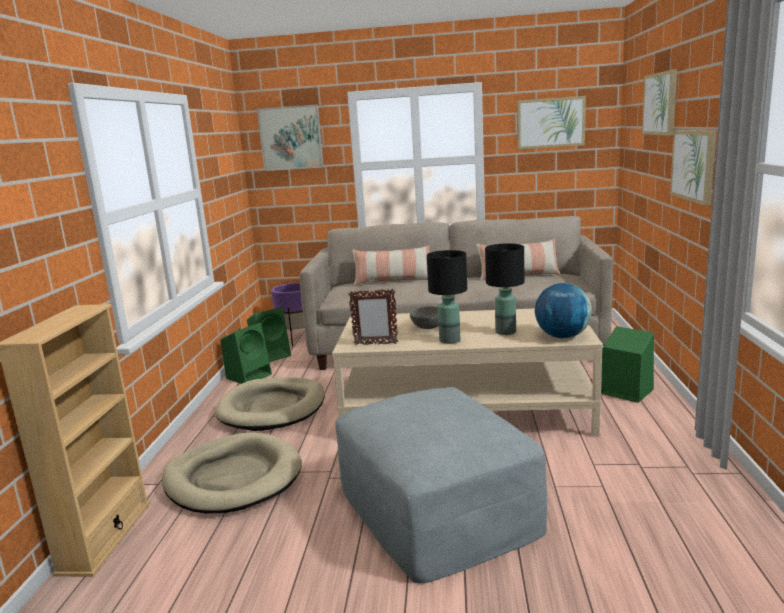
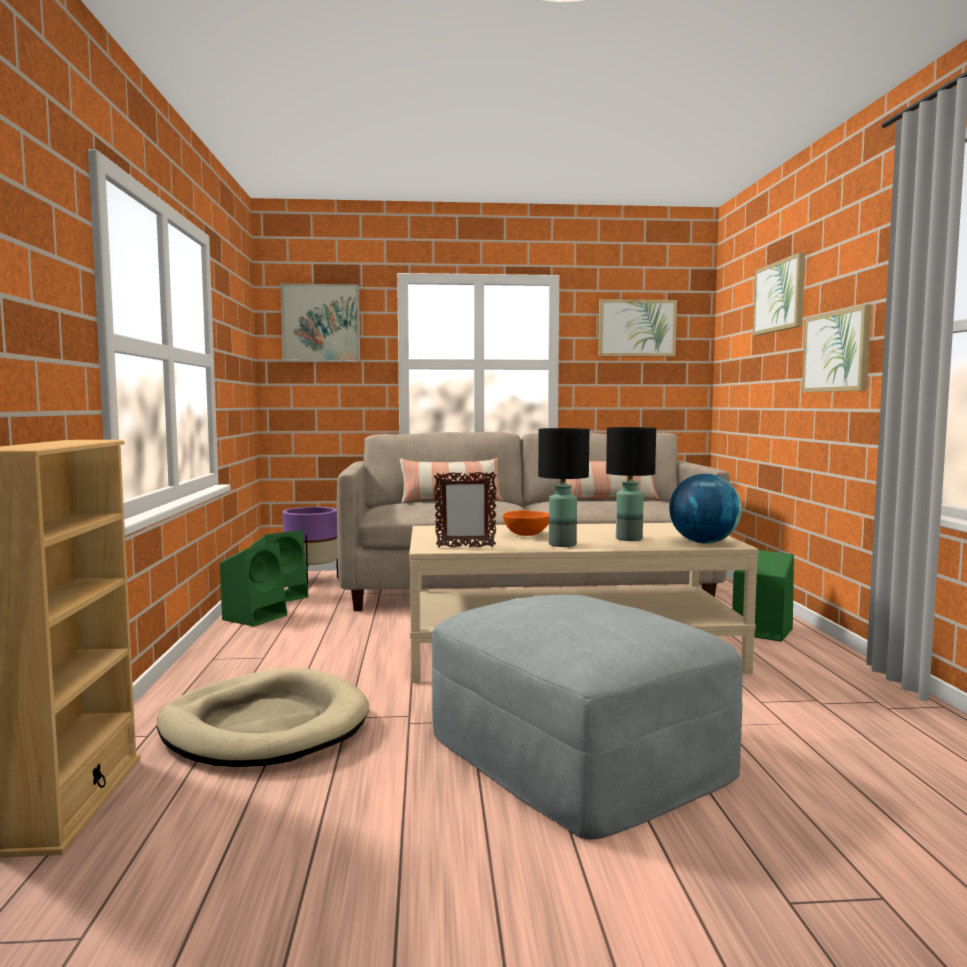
camera: 10 degrees left, 10 degrees down
beige dog bed [215,377,325,431] -> none
grey bowl [410,306,439,329] -> orange bowl [503,510,549,536]

